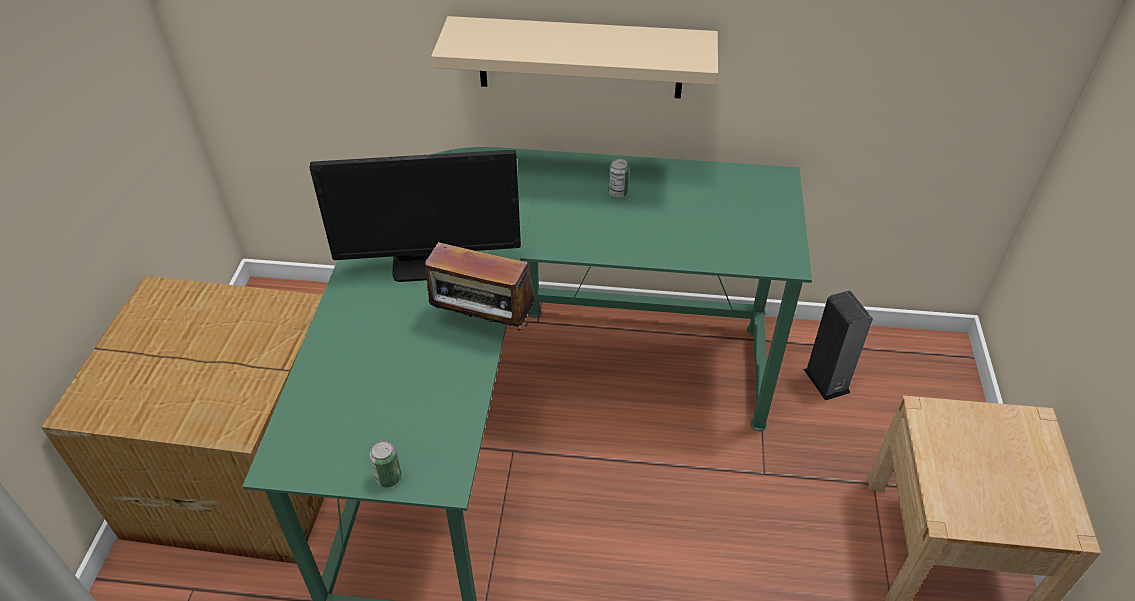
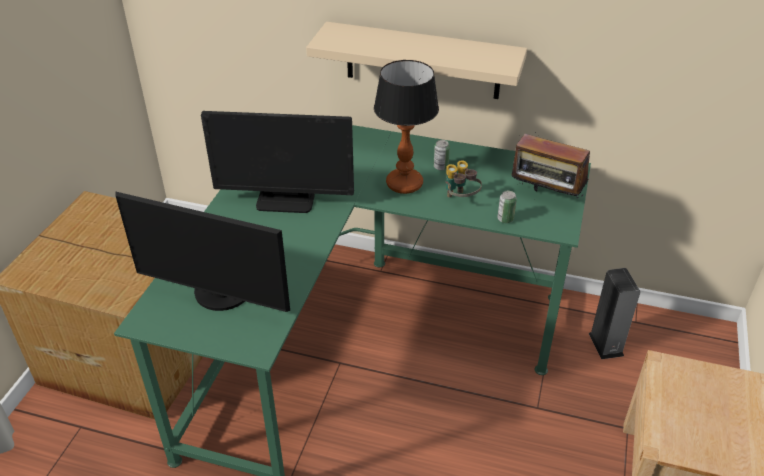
camera: 10 degrees right, 5 degrees down
can [369,440,402,487] -> can moved to [497,191,517,223]
radio [425,235,535,333] -> radio moved to [511,127,590,200]
none -> monitor [115,191,290,312]
none -> table lamp [374,60,439,194]
none -> binoculars [446,160,482,197]

